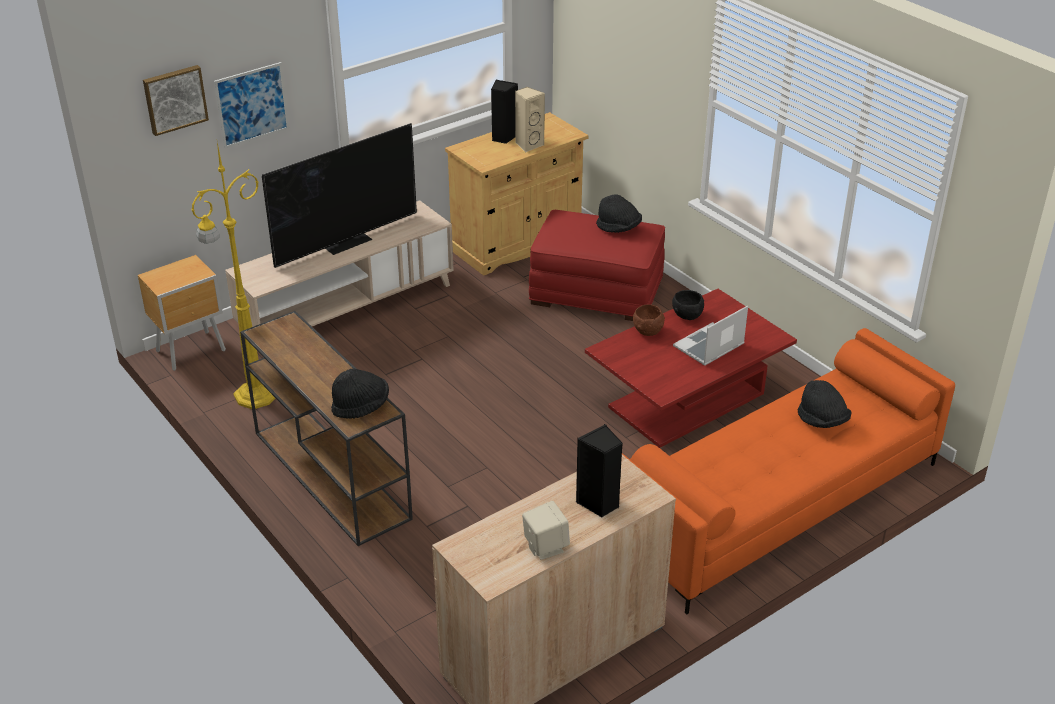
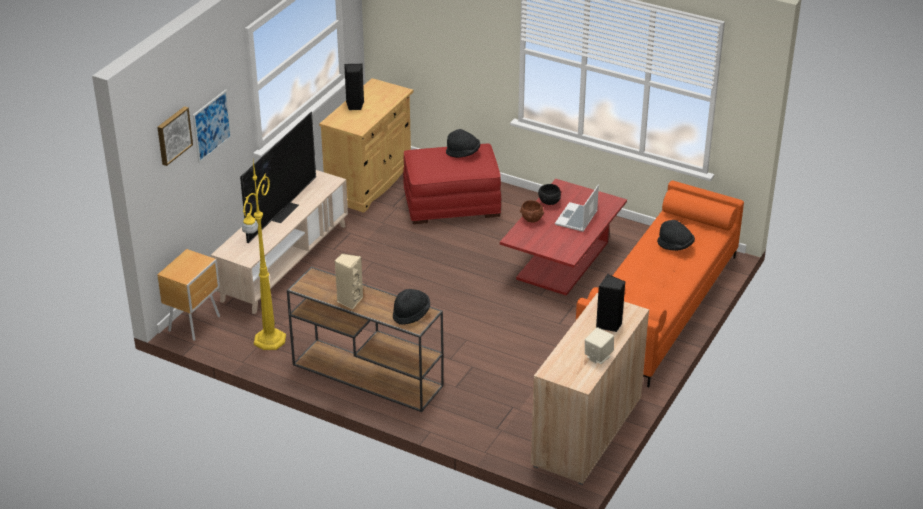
camera: 25 degrees left, 0 degrees up
beige speaker [515,87,545,152] -> beige speaker moved to [335,254,363,309]

